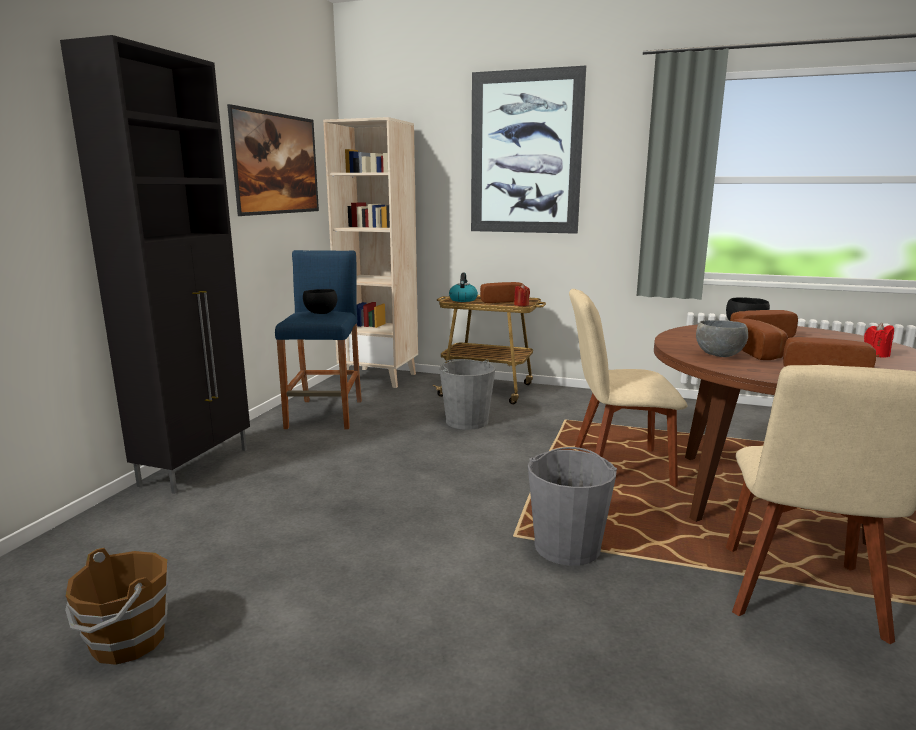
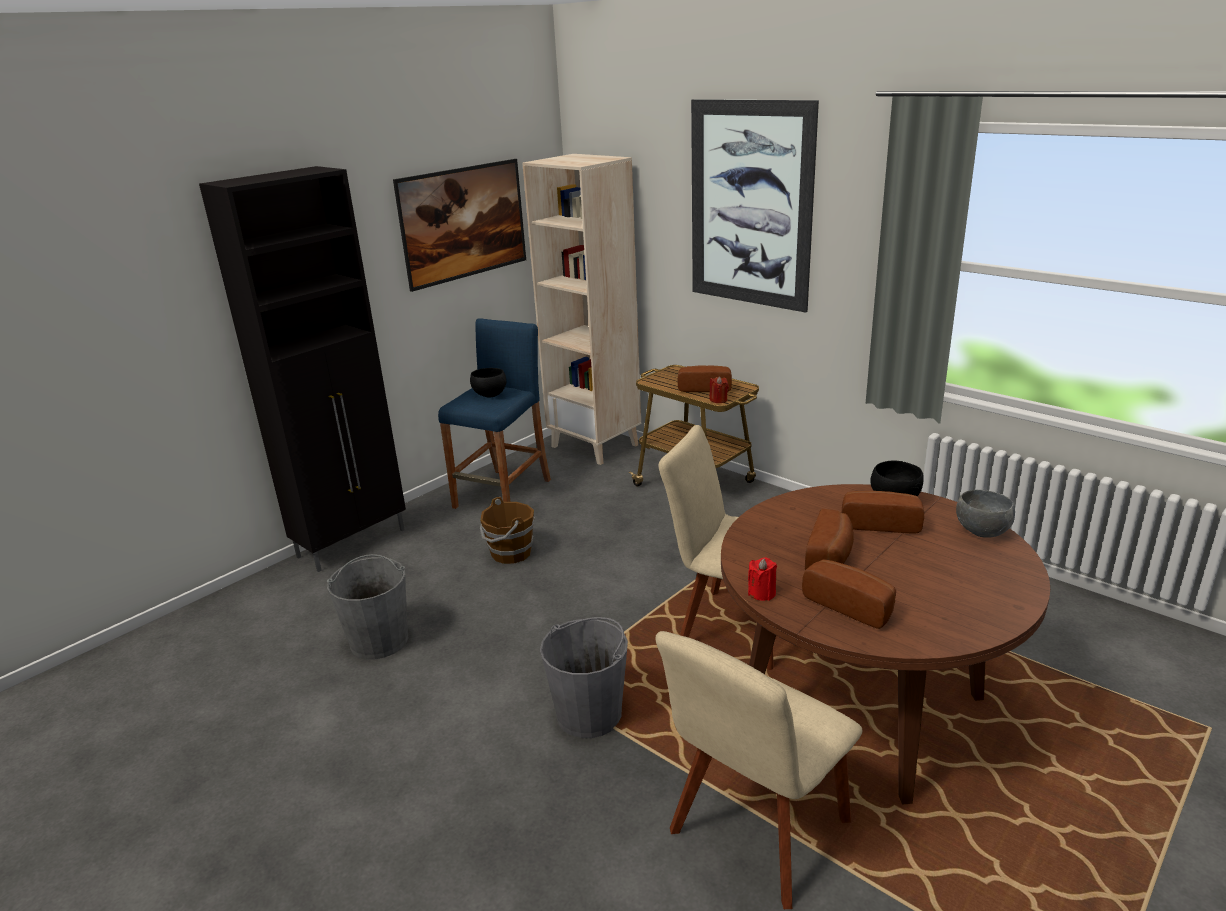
camera: 25 degrees right, 10 degrees up
brown bucket [65,547,168,665] -> brown bucket moved to [480,497,534,564]
grey bucket [439,359,495,430] -> grey bucket moved to [327,554,408,659]
kettle [449,273,478,302] -> none
grey bowl [696,320,748,357] -> grey bowl moved to [956,490,1015,538]
red candle [864,323,894,357] -> red candle moved to [748,557,777,601]

